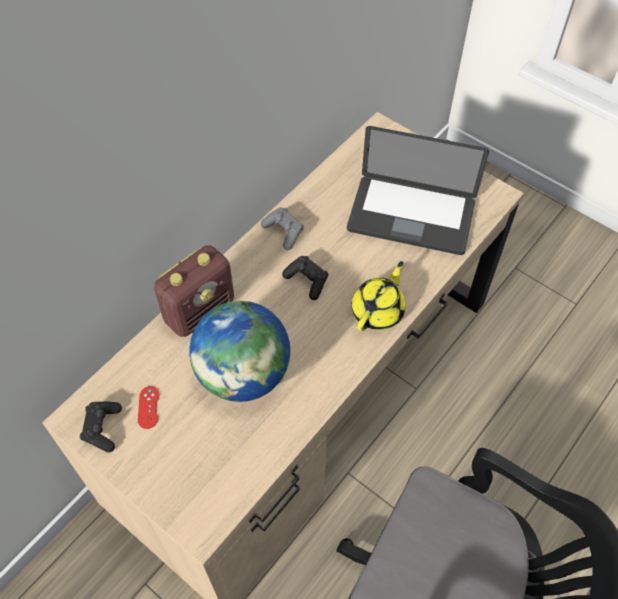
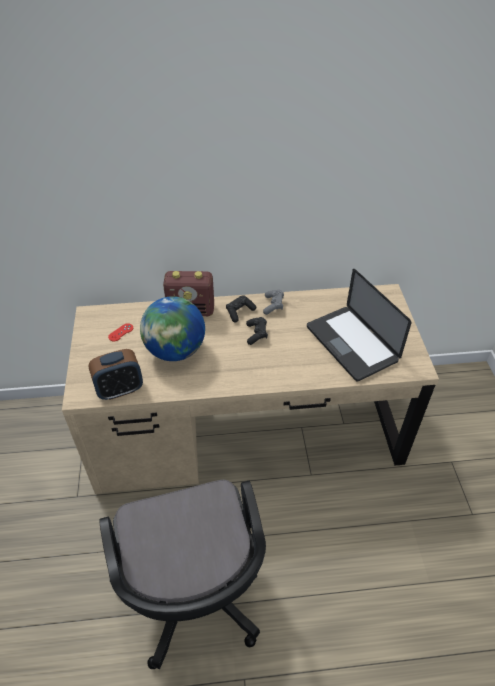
camera: 45 degrees right, 10 degrees down
black game controller [80,401,122,453] -> black game controller moved to [226,295,256,323]
yellow teapot [351,261,405,331] -> none
none -> alarm clock [88,349,143,400]

